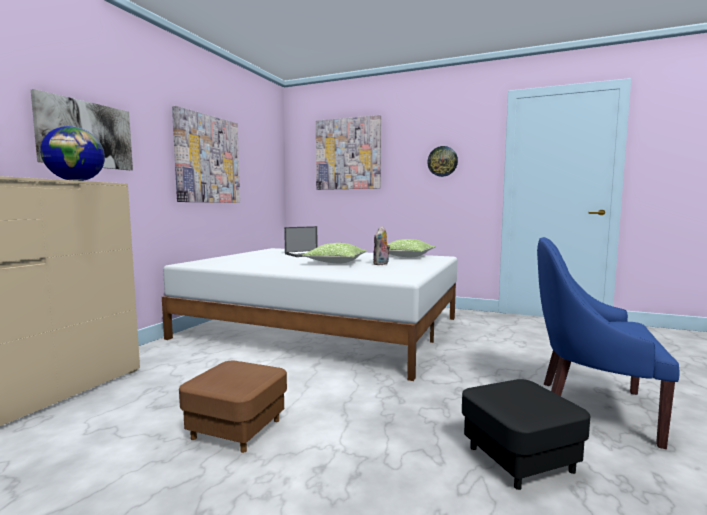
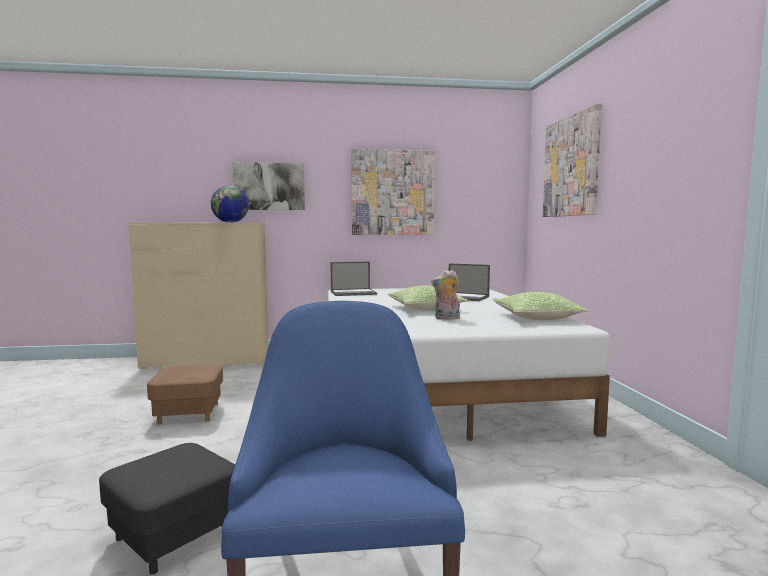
camera: 60 degrees right, 0 degrees up
wall clock [427,146,458,177] -> none
none -> laptop [330,262,377,296]

